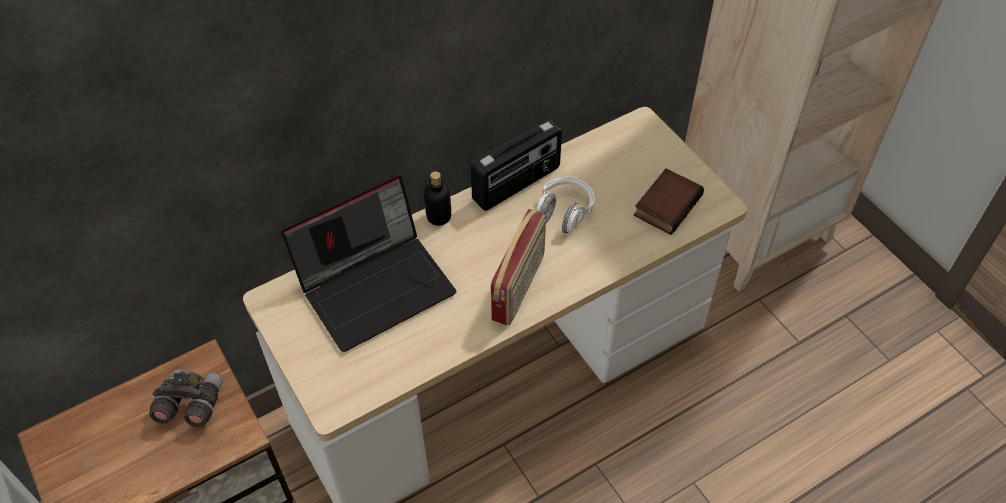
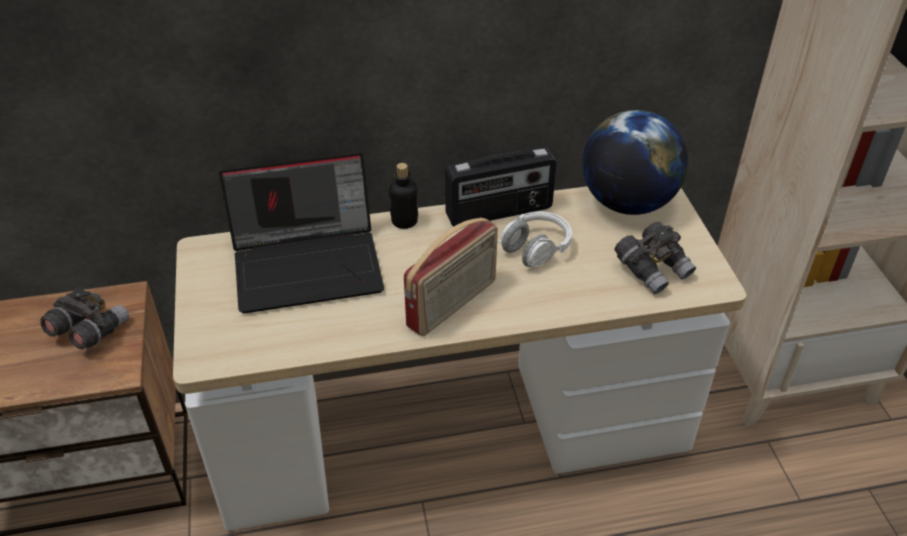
camera: 20 degrees right, 10 degrees down
book [634,168,704,235] -> grey binoculars [614,222,696,295]
none -> globe [582,110,688,215]

